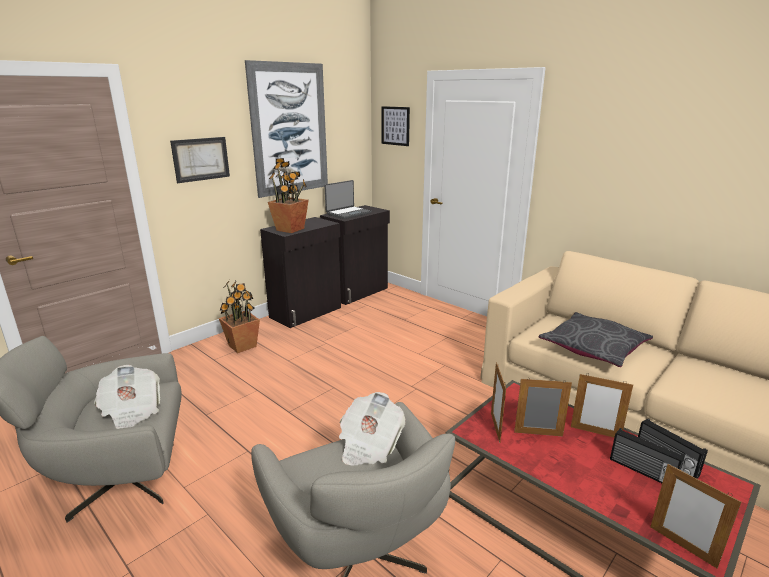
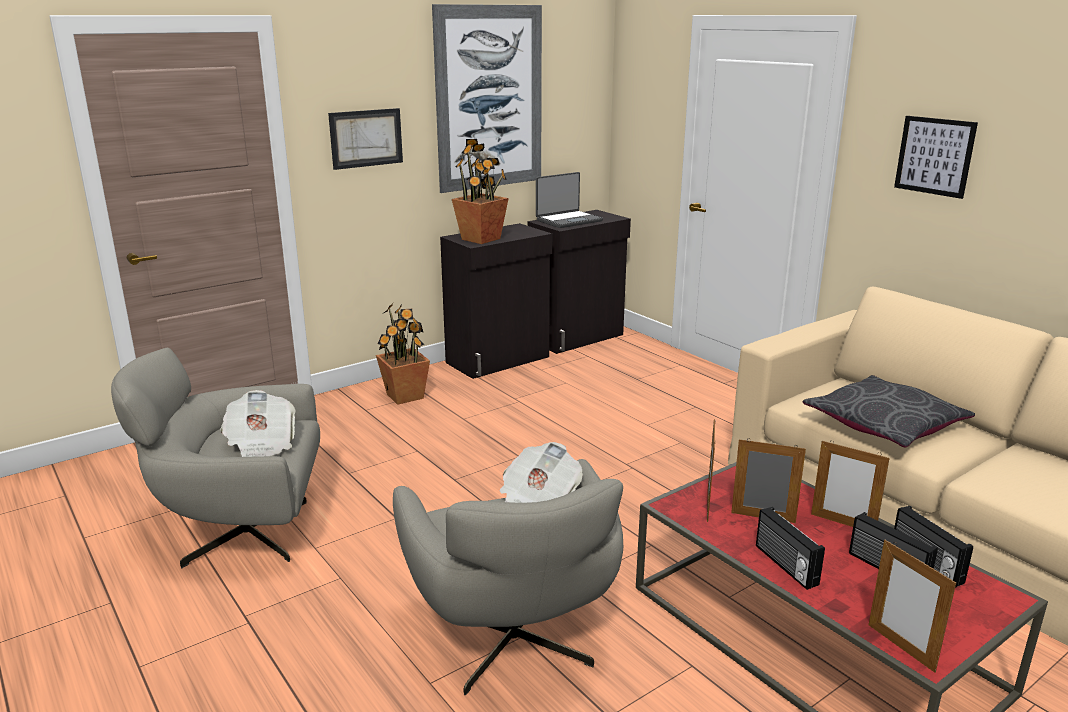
camera: 10 degrees right, 0 degrees up
picture [381,106,410,146] -> picture moved to [894,116,978,199]
none -> radio [756,507,825,590]

